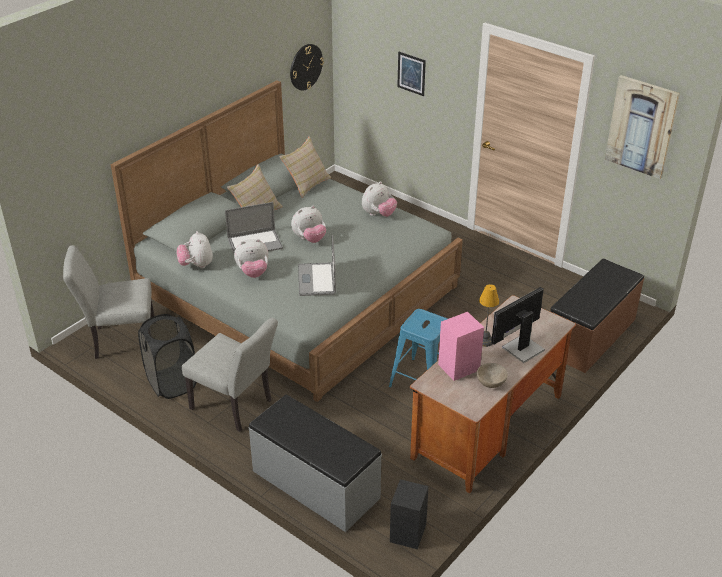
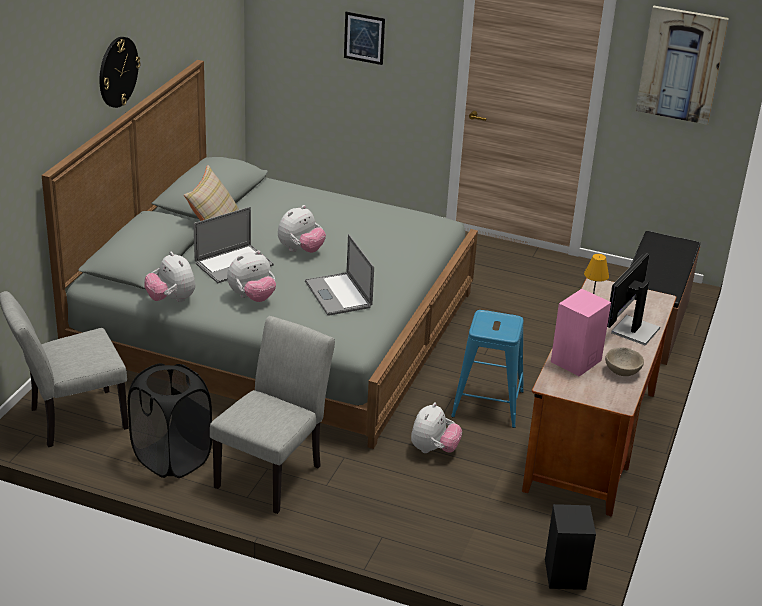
camera: 20 degrees left, 5 degrees down
grey chair [182,318,278,432] -> grey chair turned 75 degrees counterclockwise [210,316,335,514]
grey bench [249,395,382,532] -> none
beige pillow [279,136,331,198] -> none
wall clock [290,44,324,90] -> wall clock moved to [100,37,141,108]
plush toy [362,181,397,217] -> plush toy moved to [411,402,462,453]

